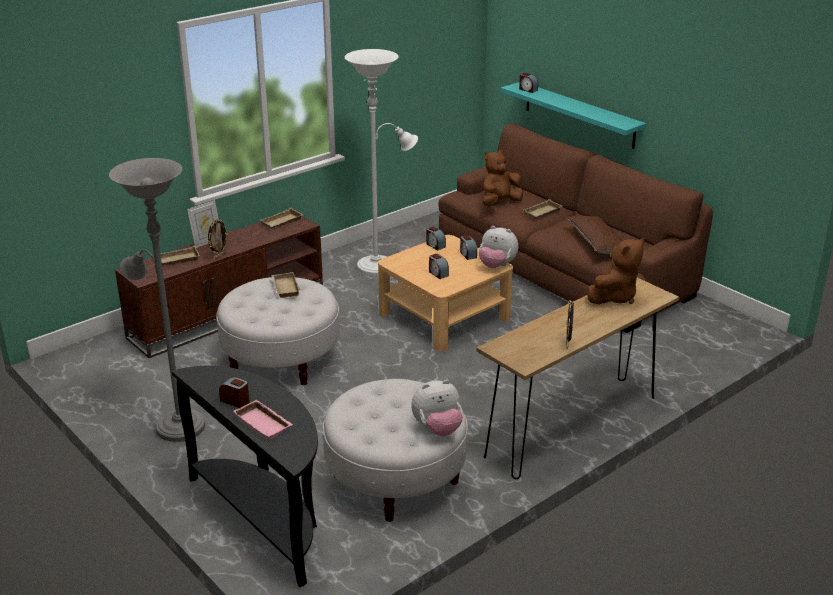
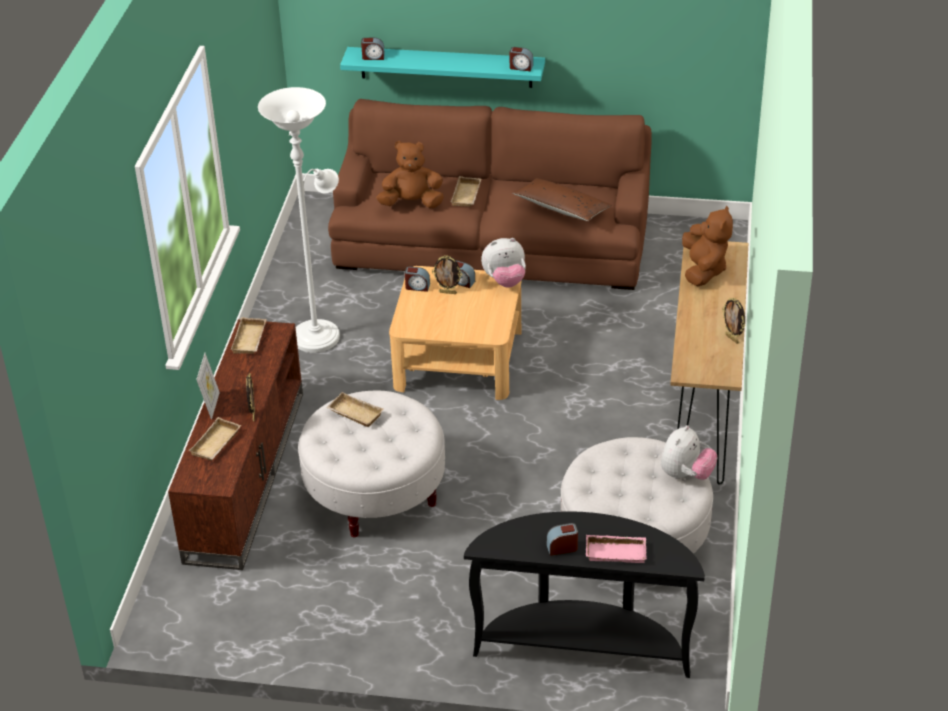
camera: 40 degrees left, 10 degrees up
grey floor lamp [109,158,205,442] -> none
alarm clock [429,254,449,279] -> alarm clock moved to [509,47,533,71]
brown plush toy [482,150,523,206] -> brown plush toy turned 75 degrees clockwise [377,141,444,208]
none -> picture frame [432,255,462,294]

